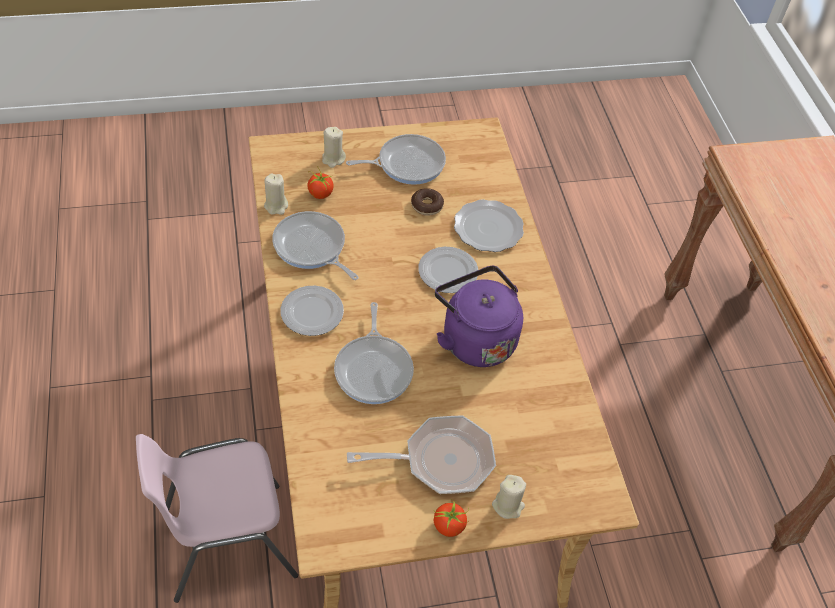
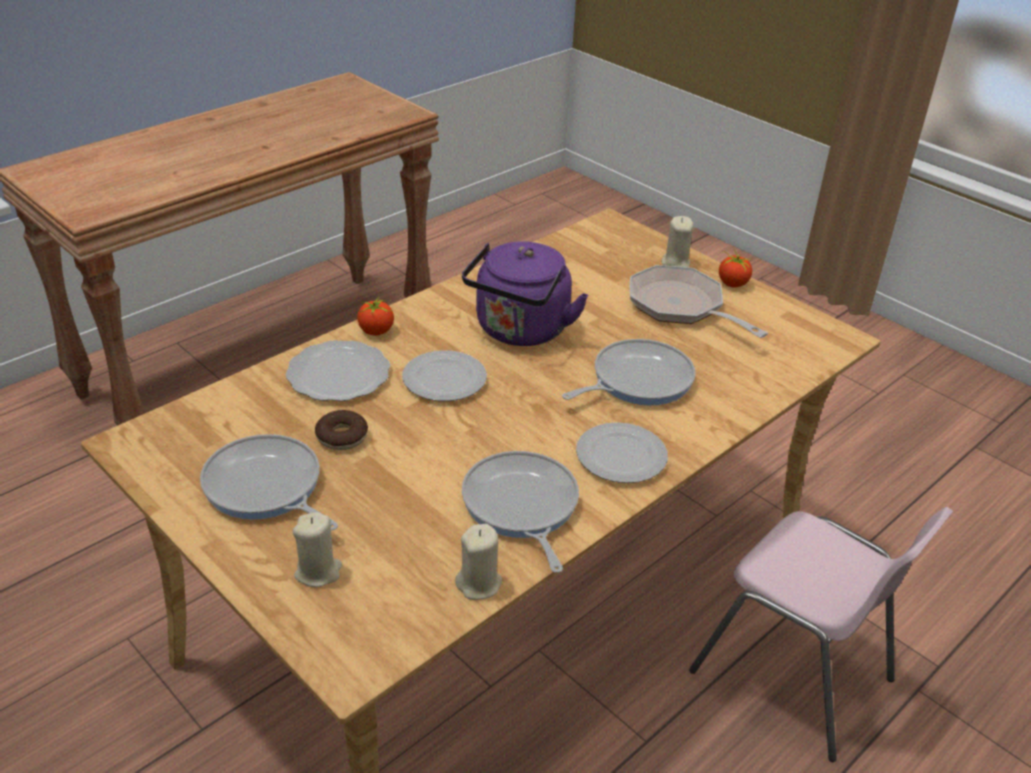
camera: 120 degrees left, 15 degrees down
frying pan [272,211,359,280] -> frying pan turned 150 degrees clockwise [462,451,579,573]
tomato [307,168,334,199] -> tomato moved to [357,296,394,336]

